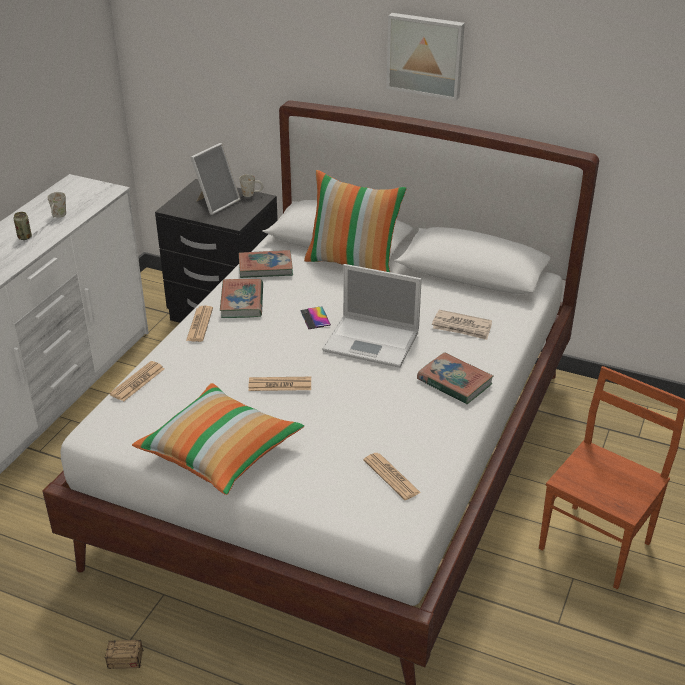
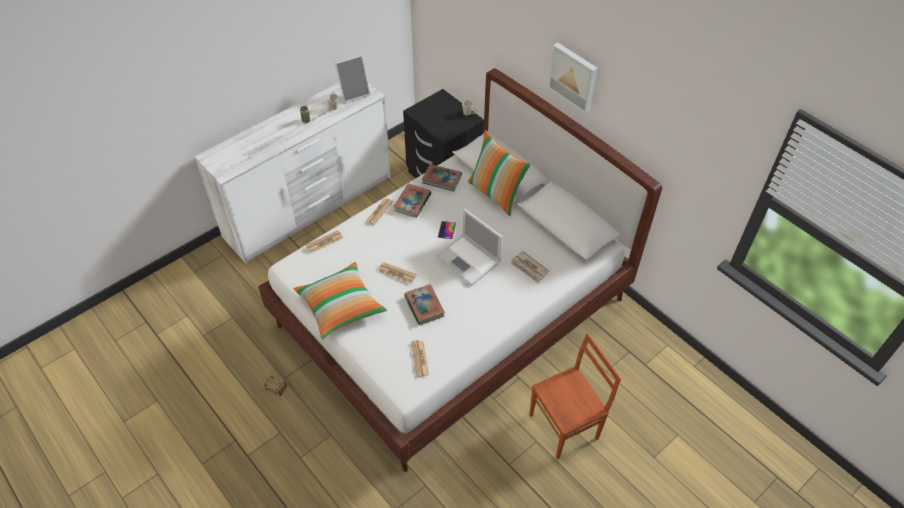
camera: 25 degrees right, 15 degrees up
picture frame [190,143,240,215] -> picture frame moved to [335,55,370,103]
book [417,352,494,404] -> book moved to [404,284,445,325]

